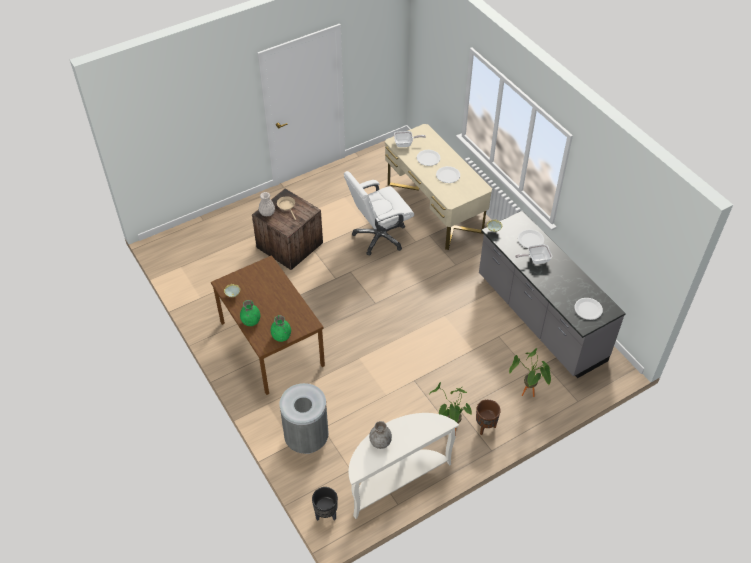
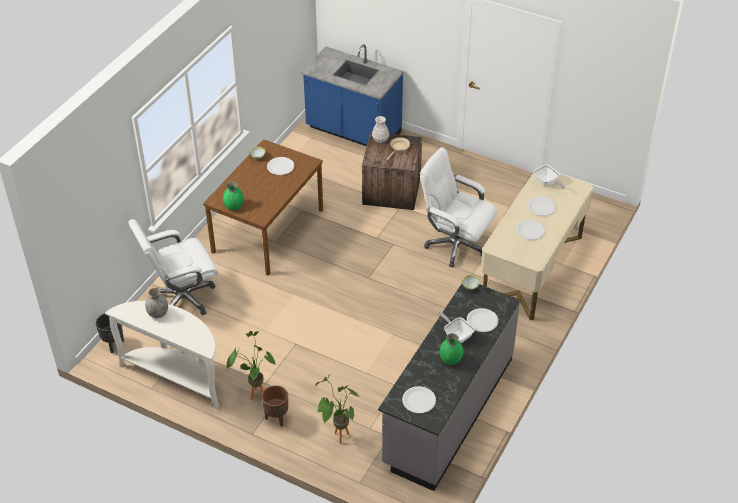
camera: 60 degrees right, 5 degrees down
green vase [240,300,260,326] -> green vase moved to [440,333,463,365]
grey trash can [280,383,329,454] -> white office chair [128,219,218,315]
none -> white plate [267,157,295,175]
none -> blue counter [301,45,404,146]

